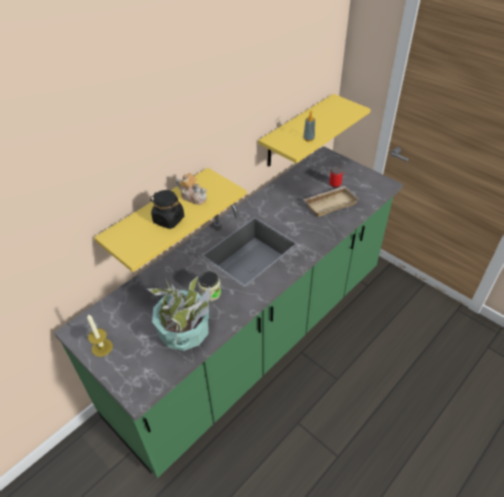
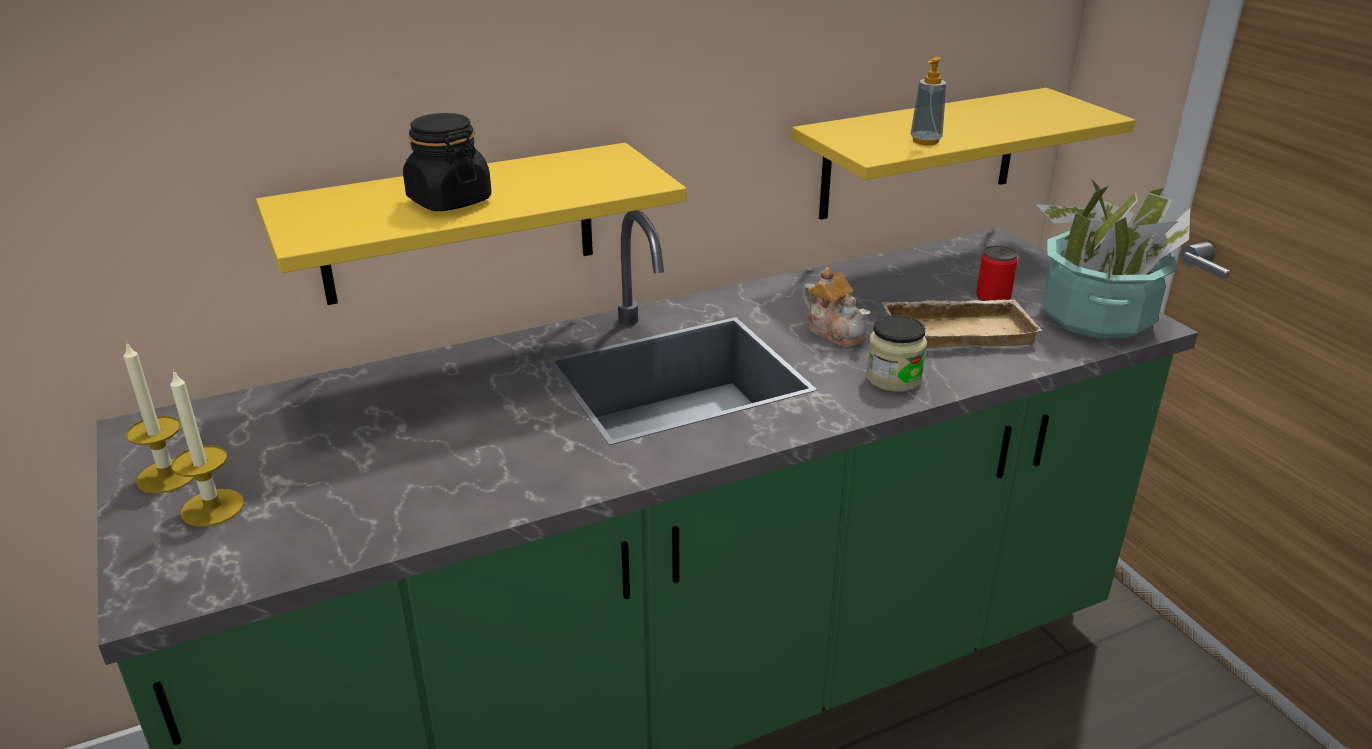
camera: 20 degrees right, 15 degrees down
potted plant [146,276,210,351] -> potted plant moved to [1035,178,1190,338]
teapot [176,173,207,205] -> teapot moved to [803,267,870,348]
jar [198,271,221,301] -> jar moved to [866,315,927,392]
none -> candle [170,369,244,527]

